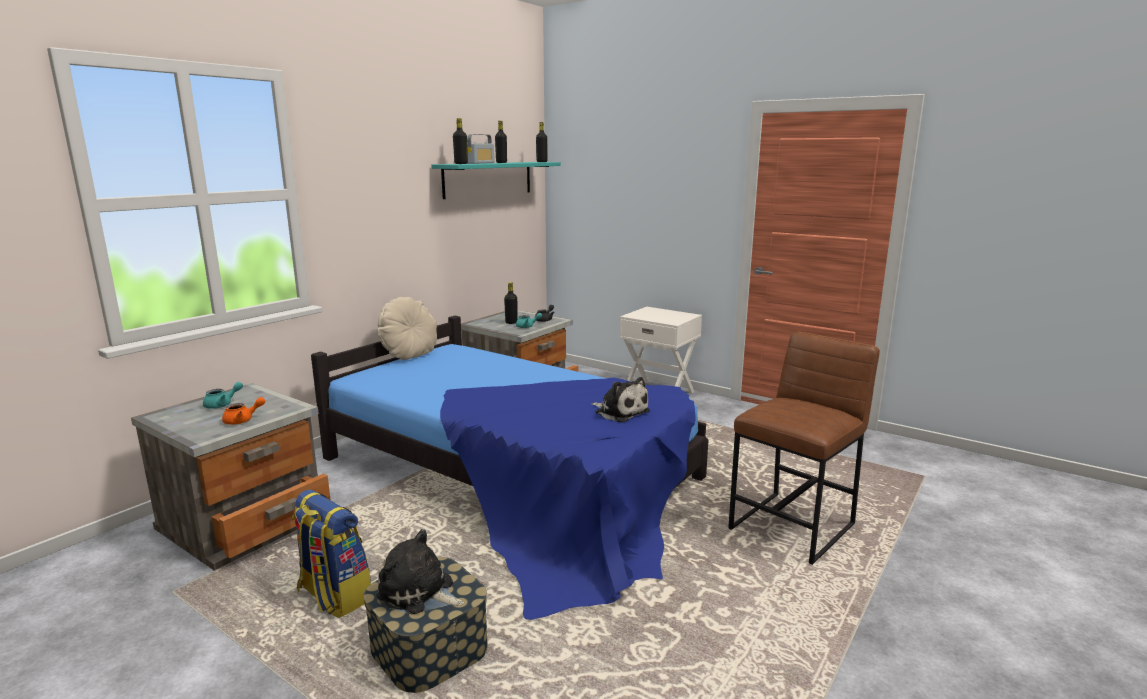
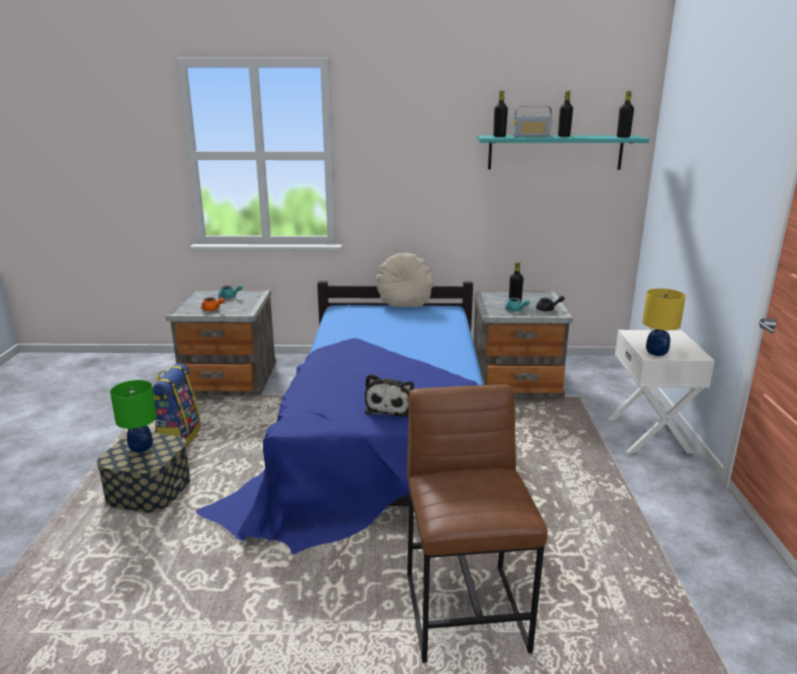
camera: 55 degrees right, 5 degrees up
plush toy [376,529,464,614] -> green table lamp [110,380,157,453]
brown chair [728,332,880,565] -> brown chair turned 105 degrees counterclockwise [407,384,548,663]
none -> yellow table lamp [642,288,686,356]

